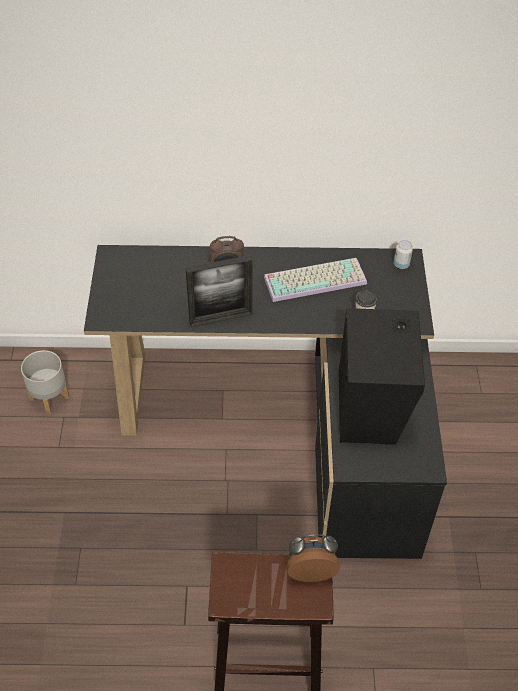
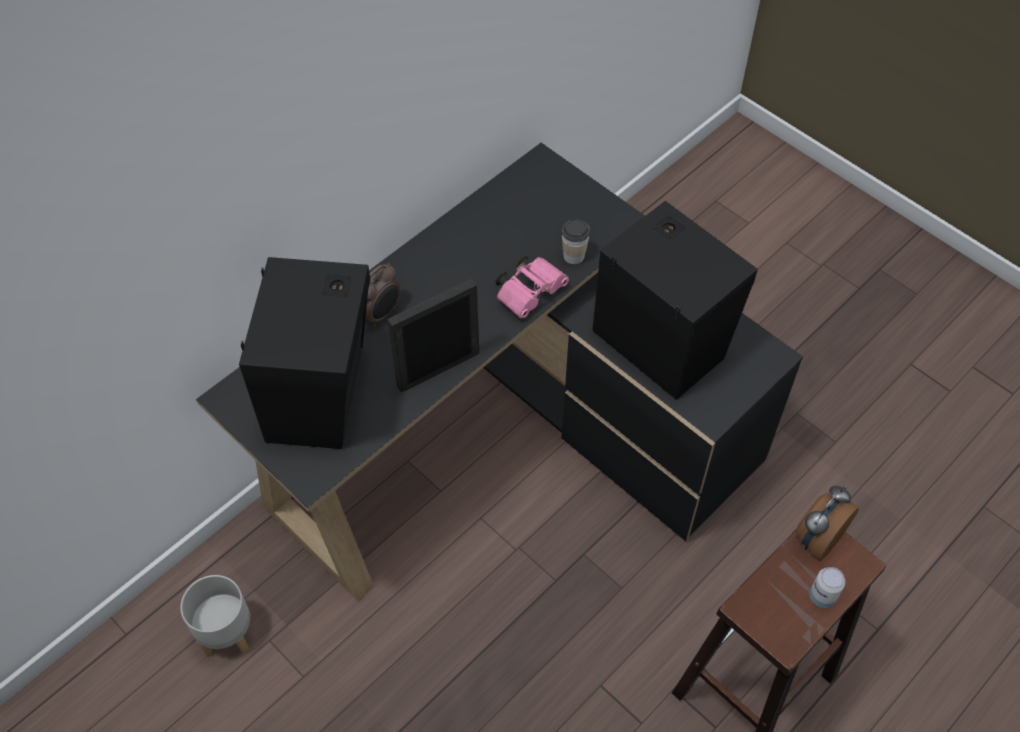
camera: 45 degrees left, 5 degrees up
picture frame [185,255,253,327] -> picture frame turned 150 degrees counterclockwise [387,279,479,393]
keyboard [264,258,367,302] -> none
can [394,240,413,269] -> can moved to [810,567,845,608]
none -> black speaker [239,257,370,449]
none -> pink binoculars [496,256,569,318]

